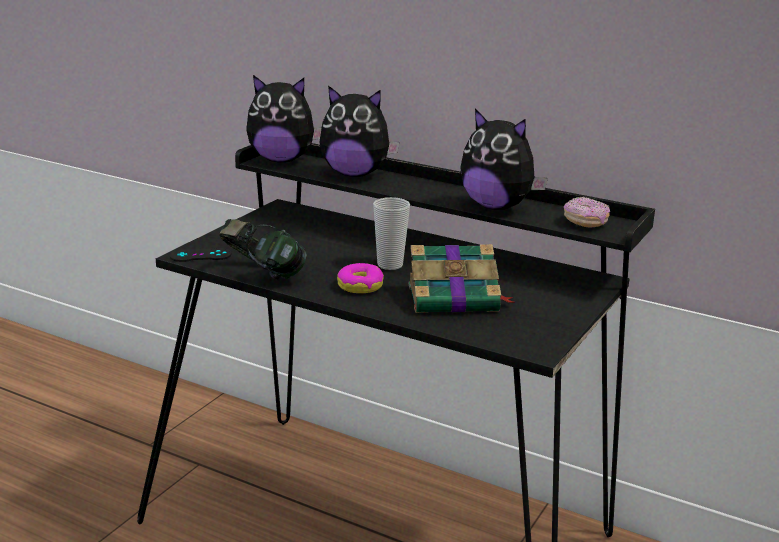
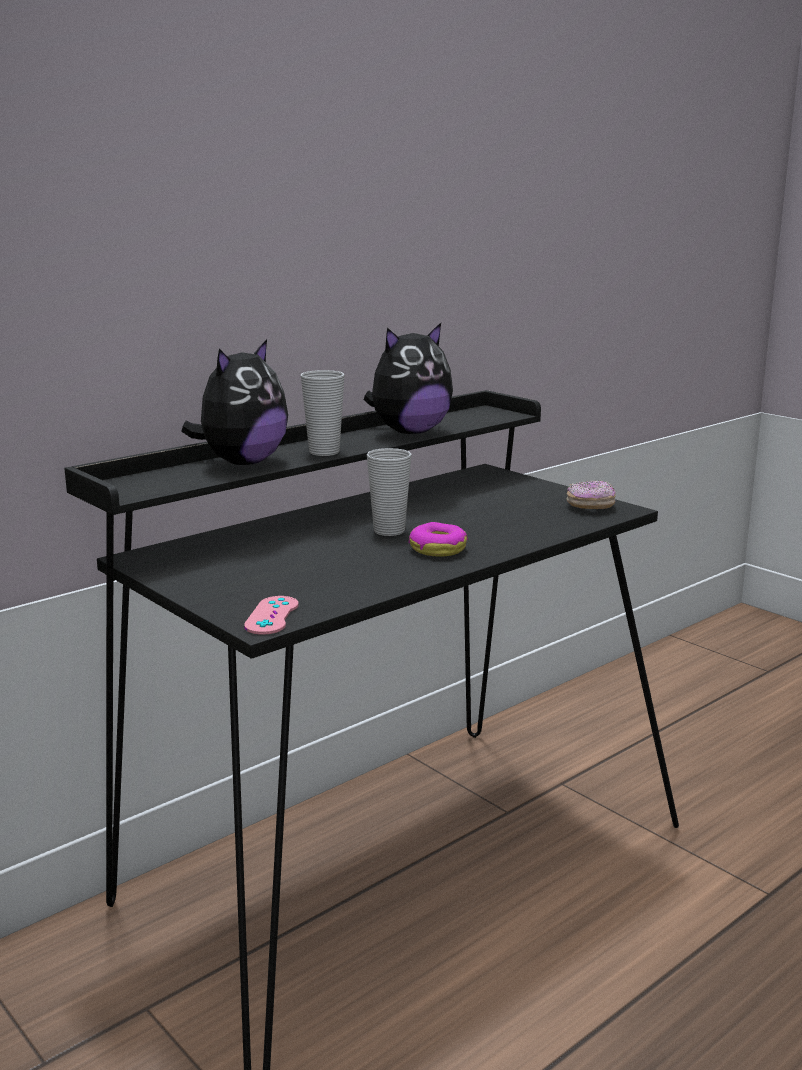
camera: 70 degrees left, 5 degrees down
black game controller [170,248,232,262] -> pink game controller [244,596,299,635]
headphones [219,219,306,279] -> none
plush toy [246,75,321,162] -> none
book [409,244,515,313] -> none
donut [564,197,610,228] -> donut moved to [566,480,616,509]
none -> cup [301,370,345,456]

